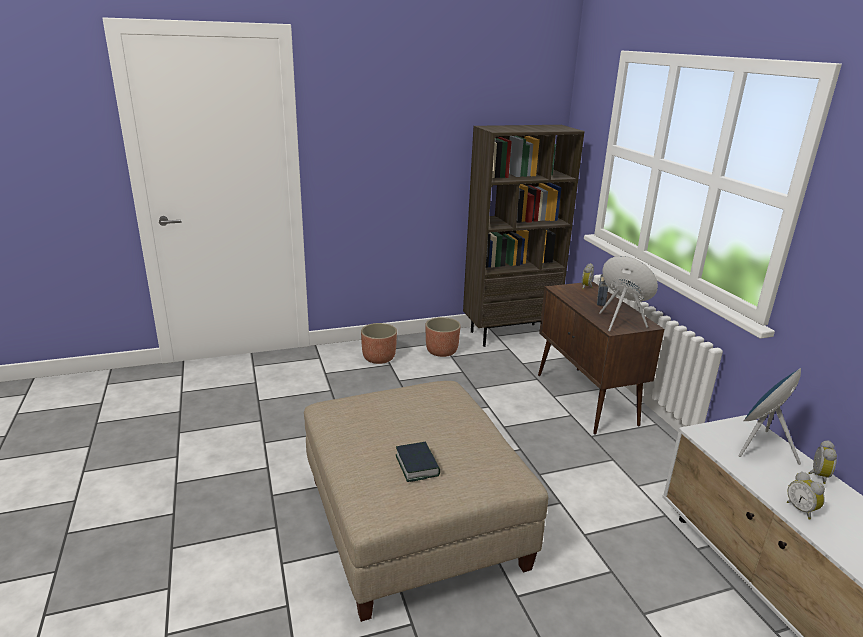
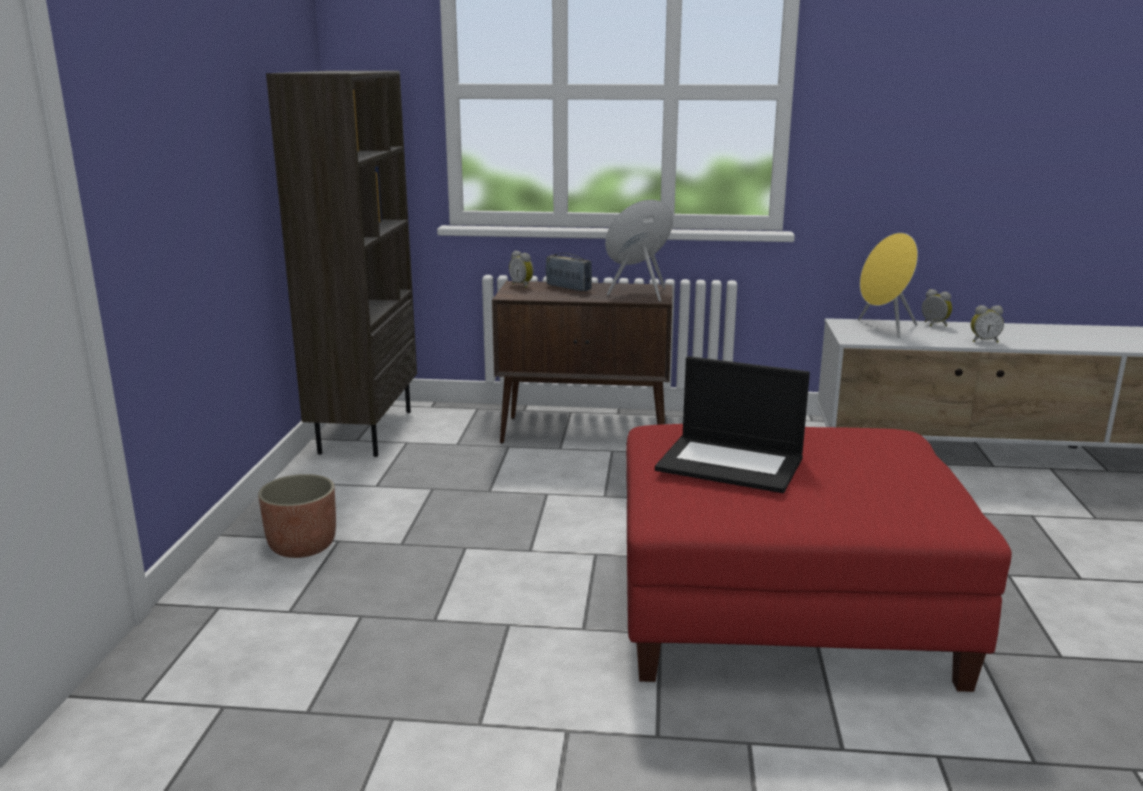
camera: 65 degrees left, 5 degrees down
beige ottoman [304,381,549,622] -> red ottoman [626,424,1012,692]
book [396,442,440,482] -> none
planter [426,317,461,357] -> none
blue speaker [738,368,801,465] -> yellow speaker [858,233,918,338]
none -> laptop [655,356,810,493]

